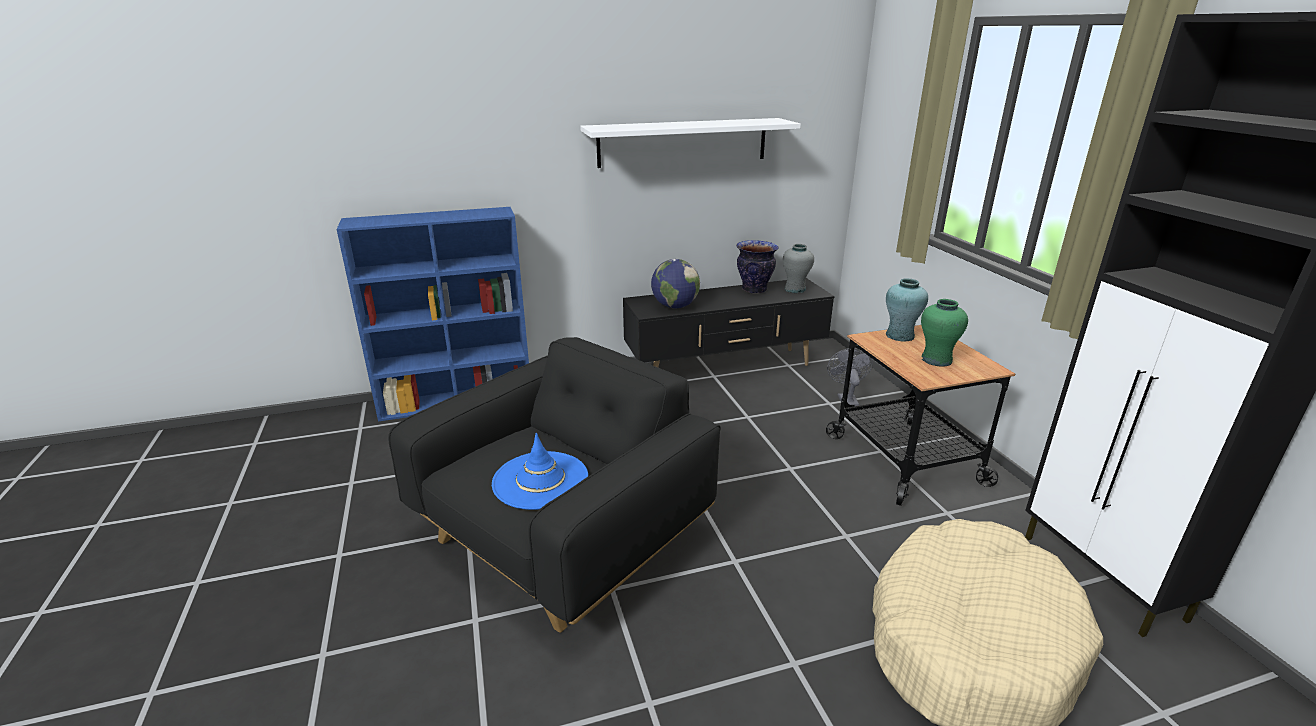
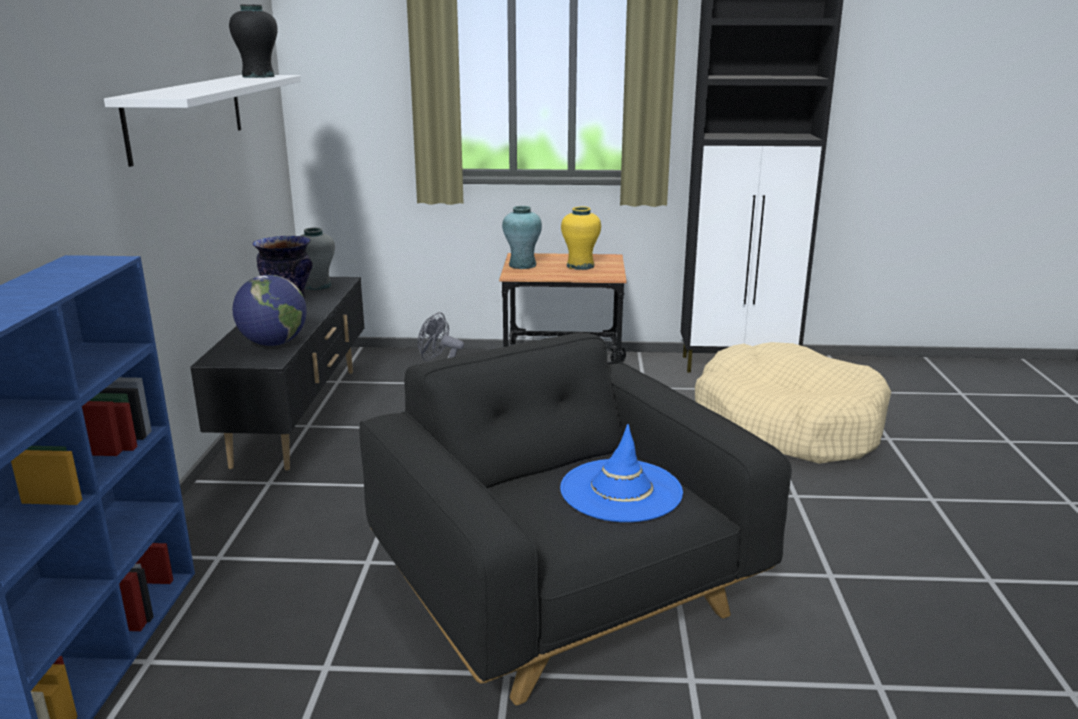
camera: 70 degrees left, 5 degrees down
green vase [921,299,968,367] -> yellow vase [561,207,601,270]
none -> black vase [229,5,277,78]

